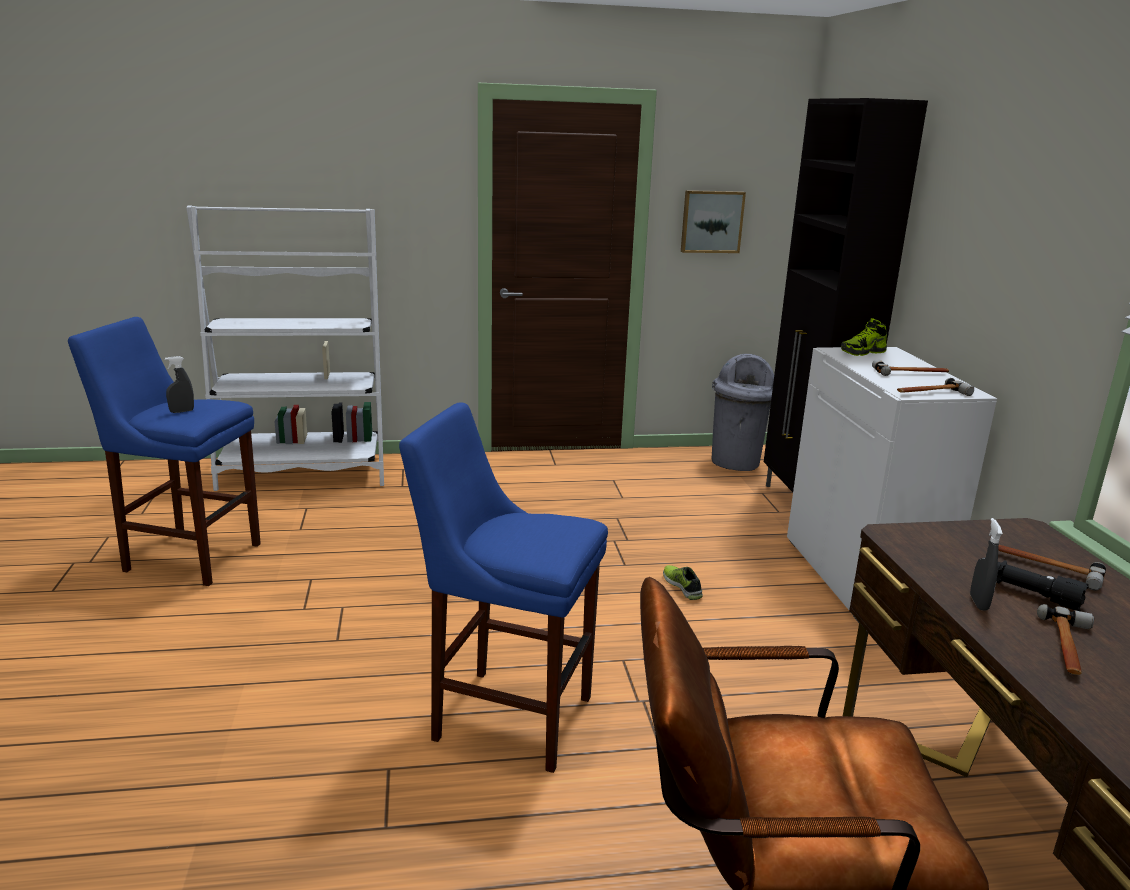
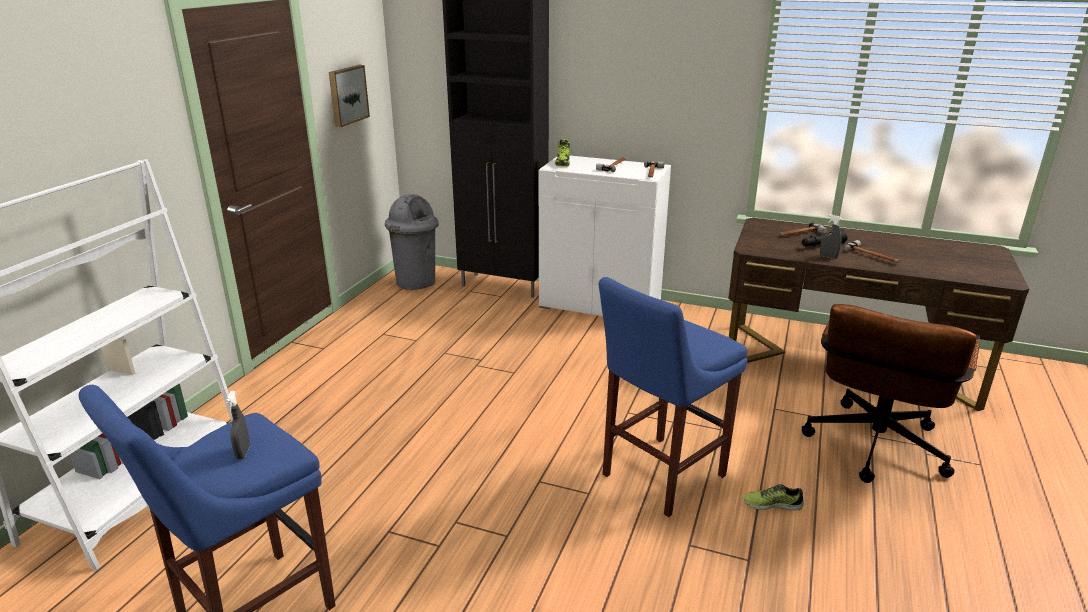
camera: 60 degrees left, 5 degrees up
shoe [663,565,703,600] -> shoe moved to [743,484,804,511]

